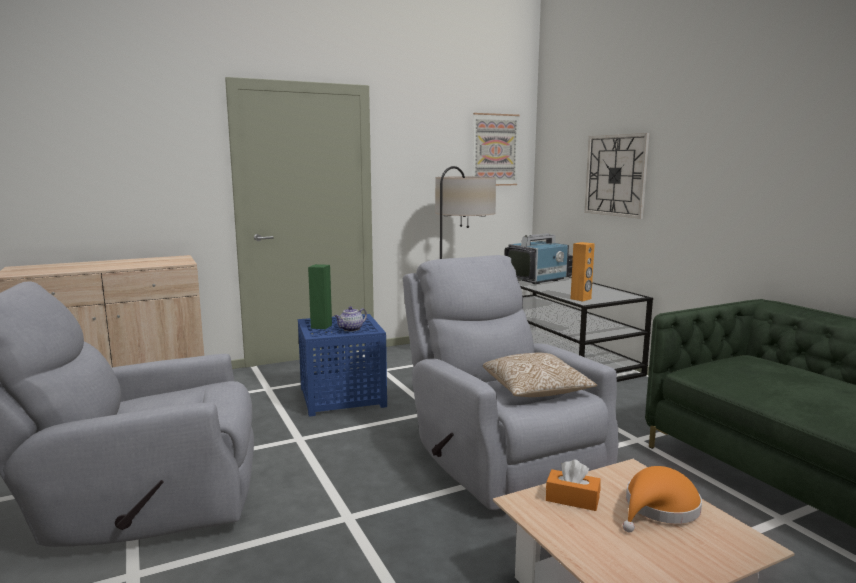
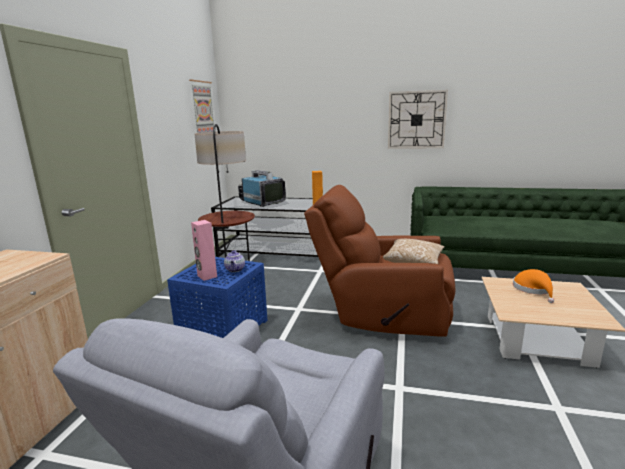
camera: 50 degrees left, 5 degrees up
green speaker [308,264,332,329] -> pink speaker [191,220,217,281]
grey armchair [403,255,619,510] -> brown armchair [304,185,455,337]
television [505,233,573,284] -> television turned 45 degrees counterclockwise [238,170,286,207]
orange tissue box [546,460,601,511] -> none
wall clock [585,133,649,219] -> wall clock moved to [388,90,448,149]

